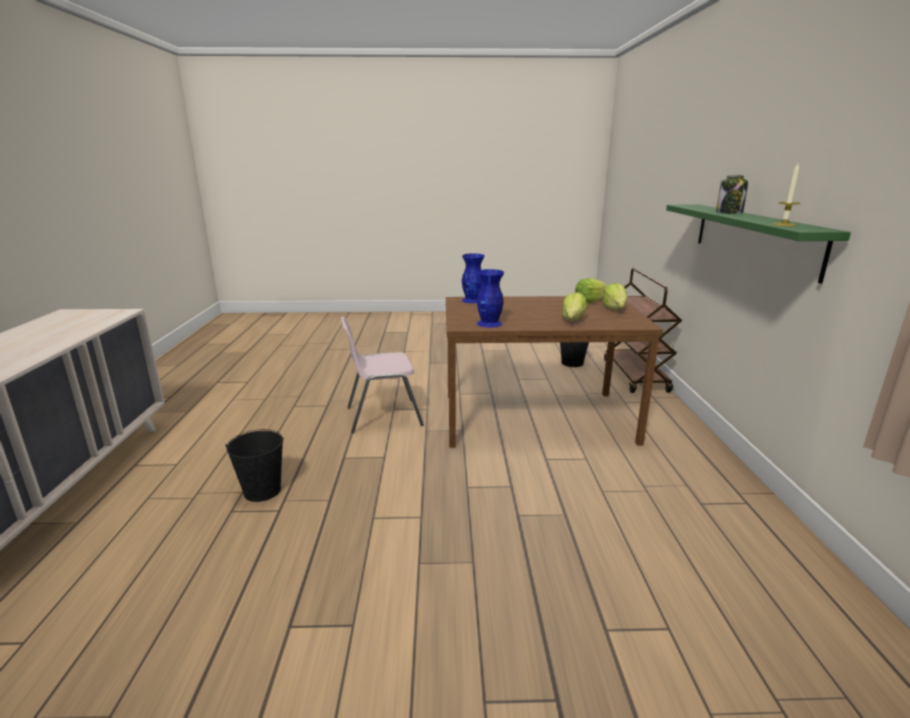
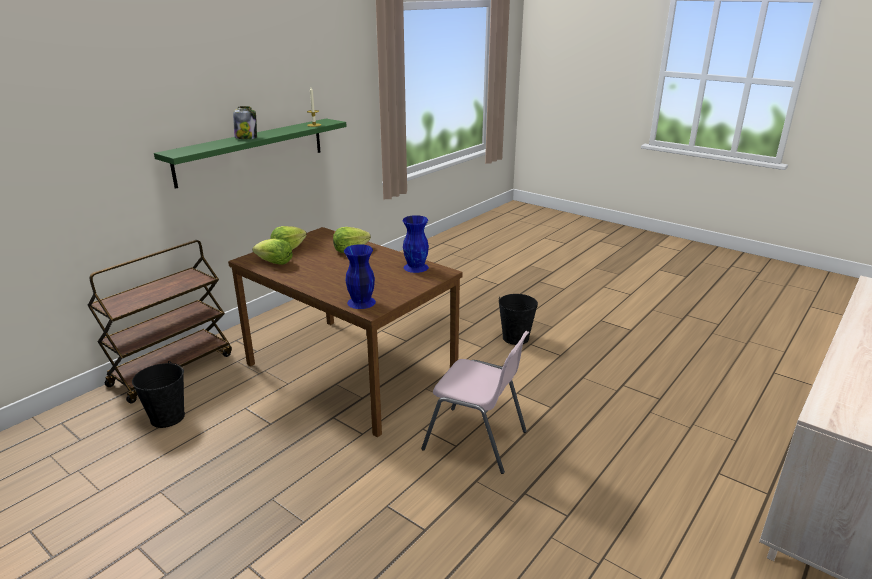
camera: 140 degrees left, 5 degrees up
black bucket [226,429,284,502] -> black bucket moved to [499,294,538,345]

